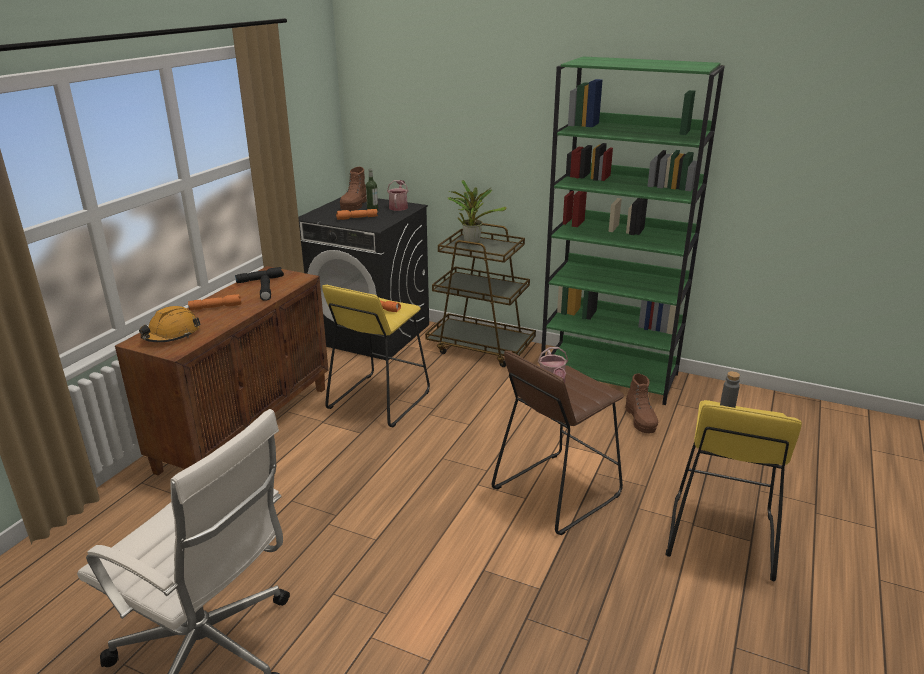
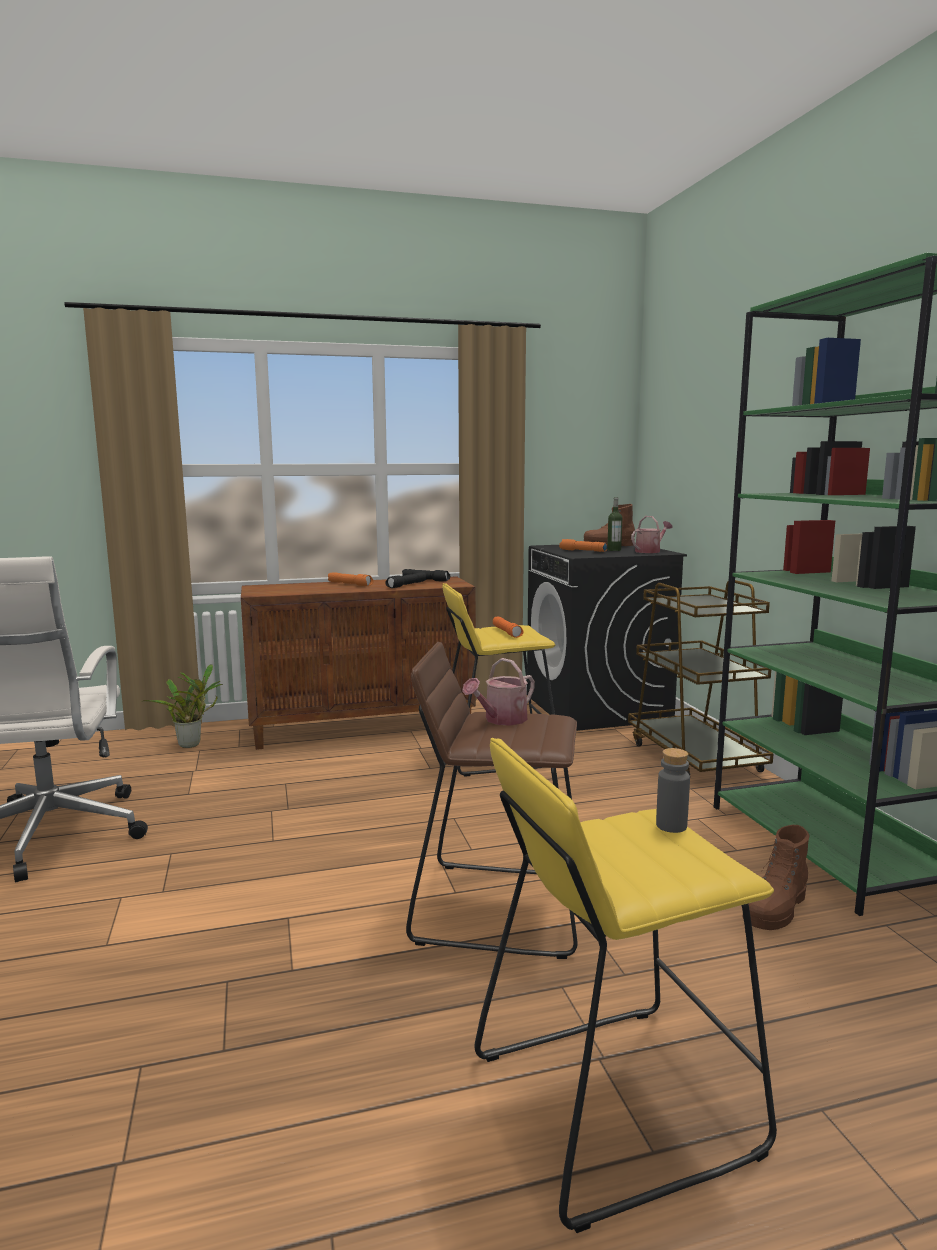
camera: 50 degrees right, 15 degrees down
orange hard hat [139,306,201,342] -> none
potted plant [448,180,507,245] -> potted plant moved to [143,664,223,748]

